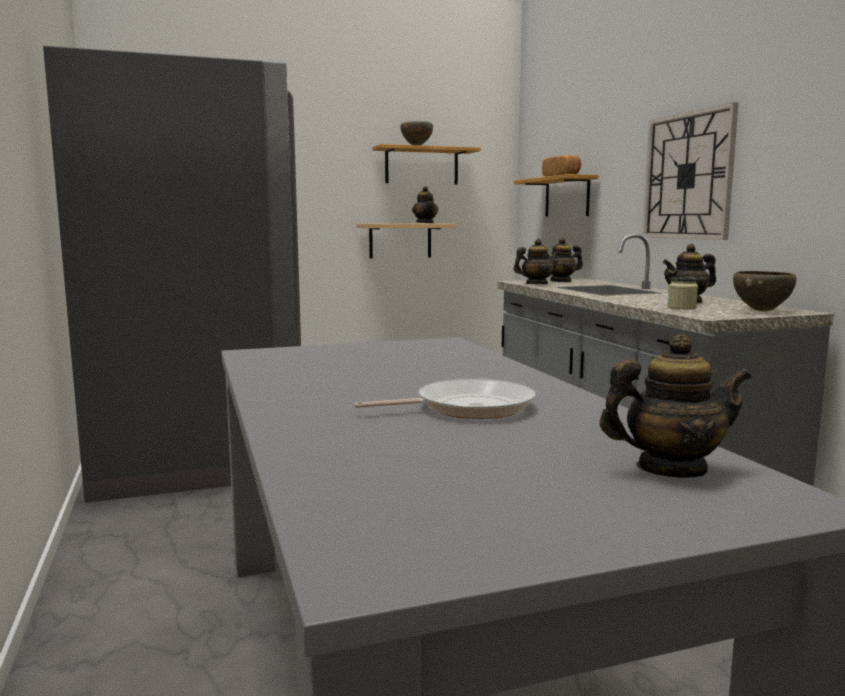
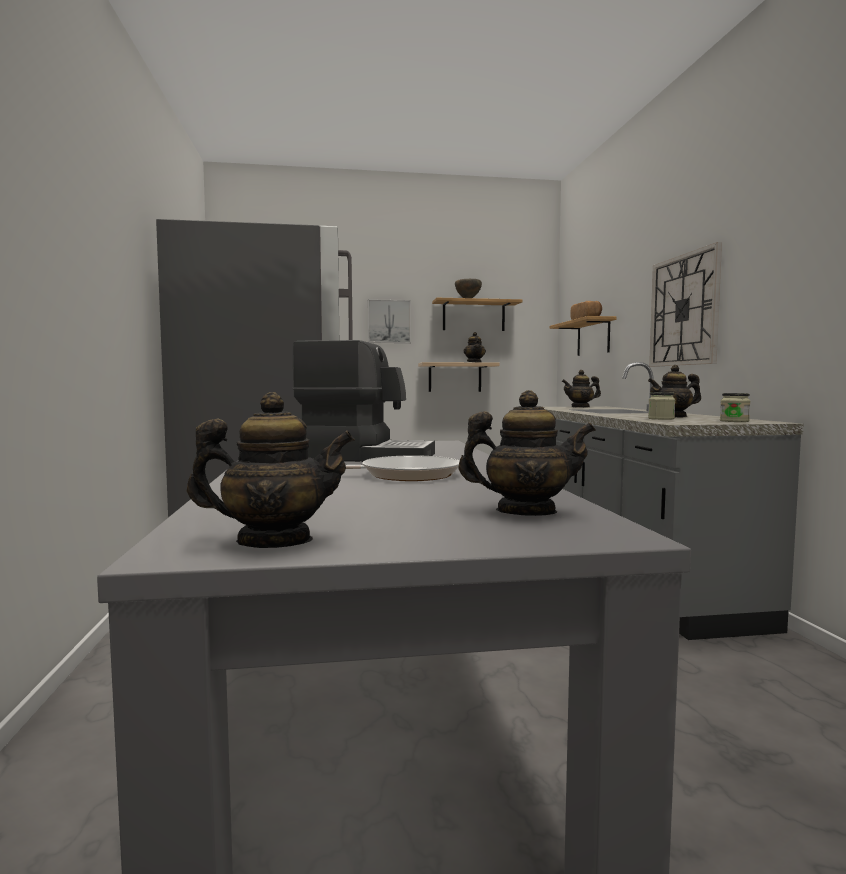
camera: 10 degrees right, 5 degrees down
teapot [513,239,560,284] -> teapot moved to [187,392,355,548]
brown bowl [733,271,797,312] -> jar [720,393,750,422]
none -> coffee machine [292,340,435,462]
none -> picture [368,299,411,343]

